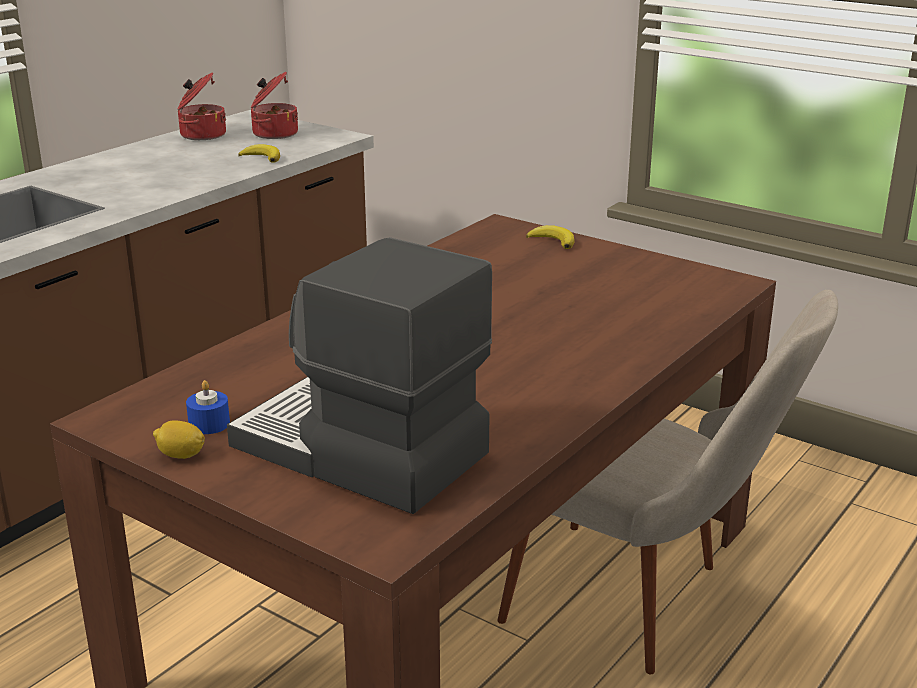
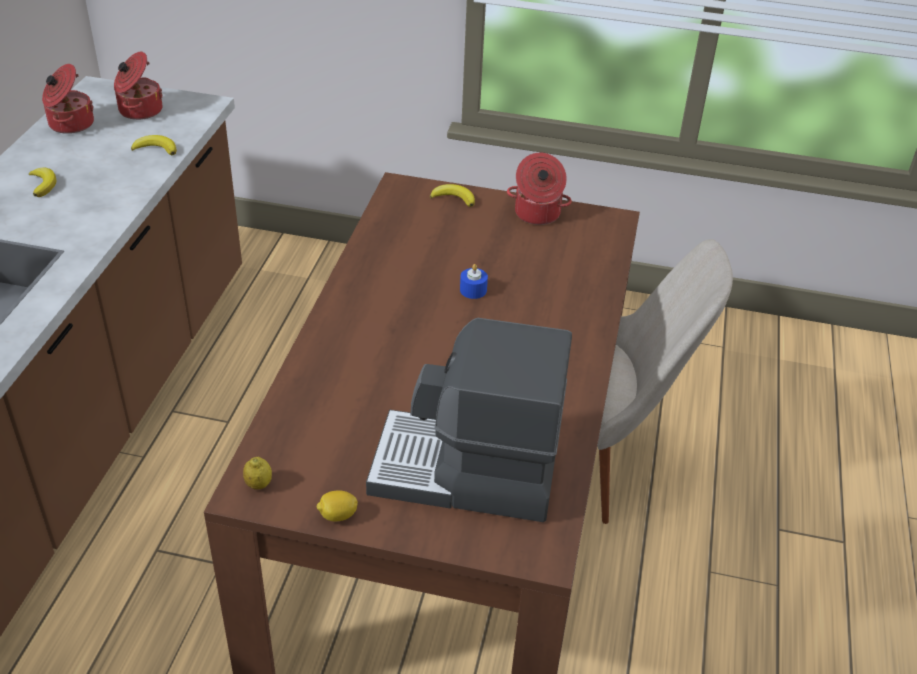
camera: 25 degrees left, 15 degrees up
blue candle [186,380,230,434] -> blue candle moved to [460,264,488,299]
none -> banana [29,168,56,197]
none -> lemon [243,457,272,490]
none -> cooking pot [507,153,572,225]

